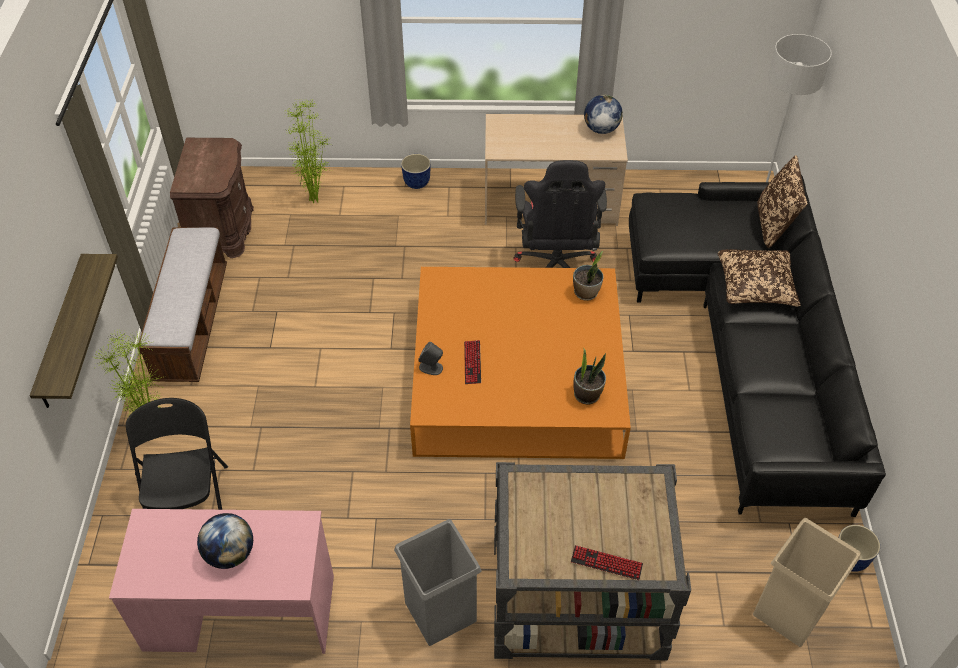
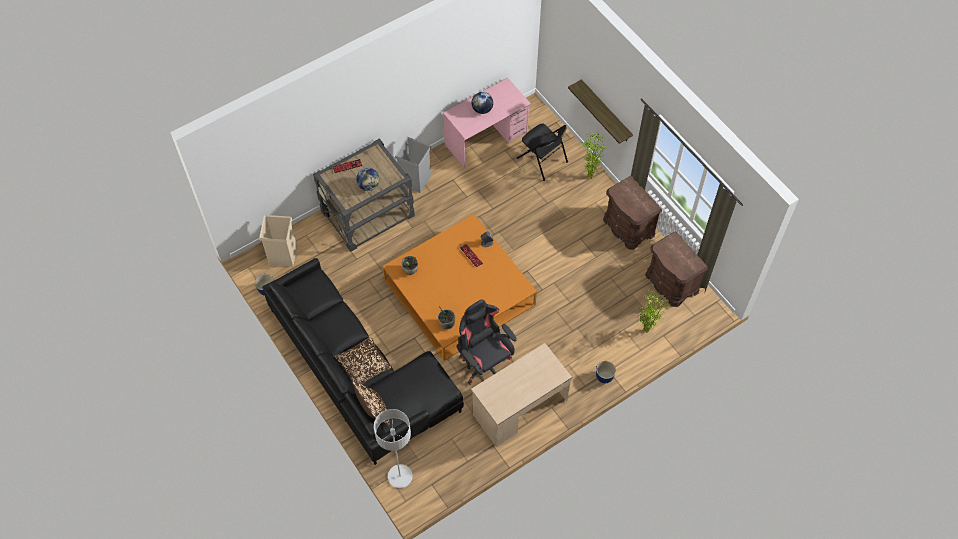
camera: 145 degrees right, 10 degrees up
bench [139,227,227,382] -> brown nightstand [603,176,662,250]
globe [584,95,623,134] -> globe moved to [356,168,379,191]

